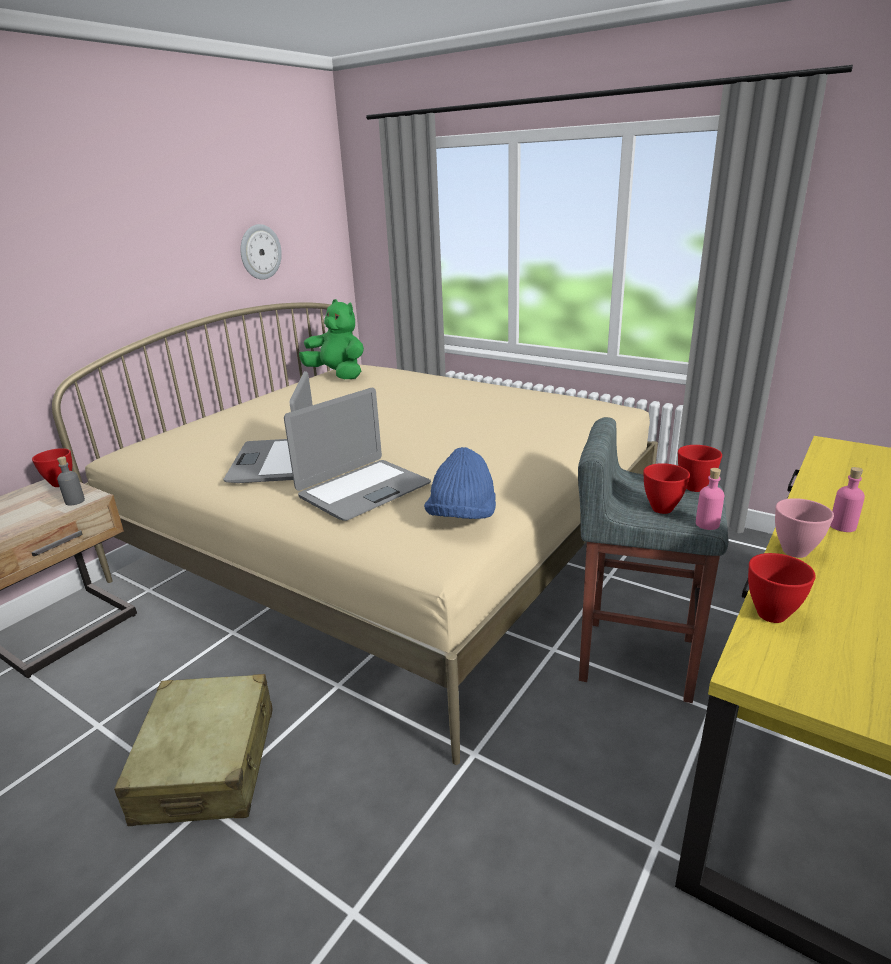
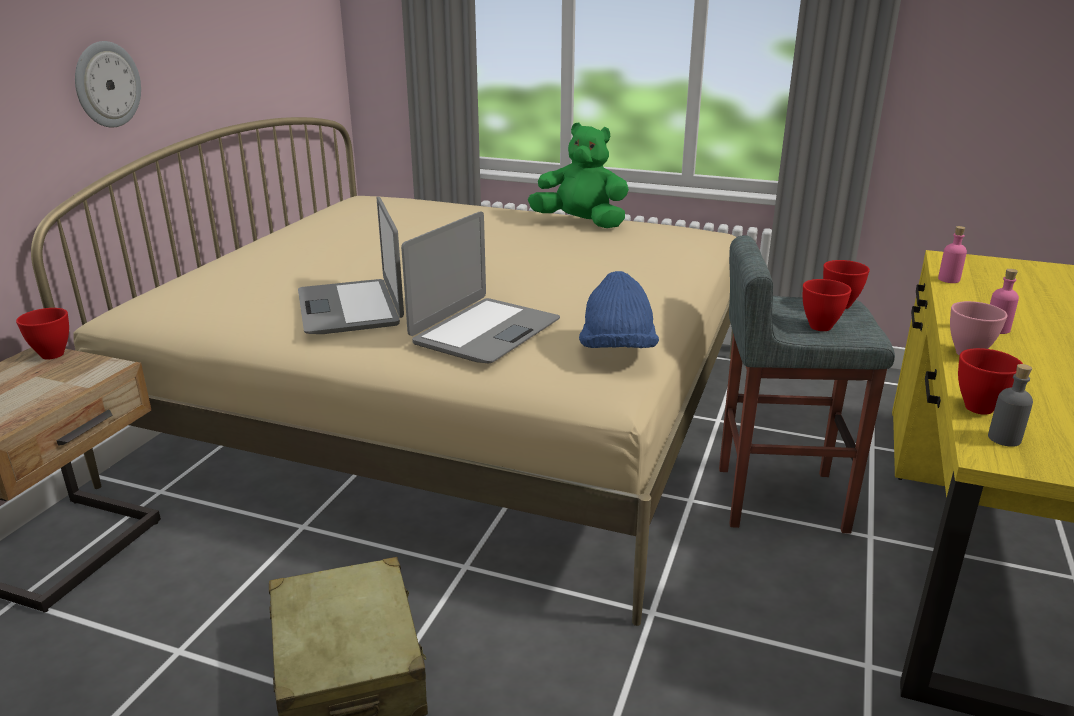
camera: 15 degrees left, 0 degrees up
grey bottle [57,457,85,506] -> grey bottle moved to [988,364,1033,447]
wall clock [240,224,282,280] -> wall clock moved to [75,41,141,128]
green plush toy [299,299,364,379] -> green plush toy moved to [528,123,629,228]
pink bottle [696,468,724,530] -> pink bottle moved to [938,226,967,283]

